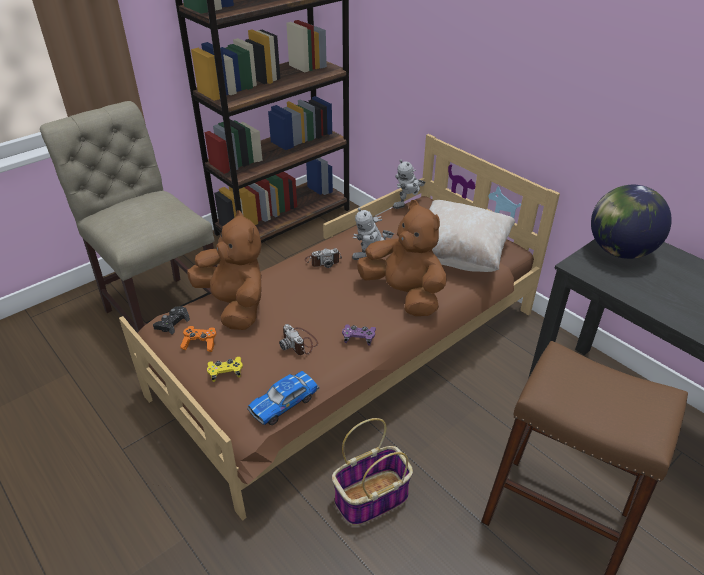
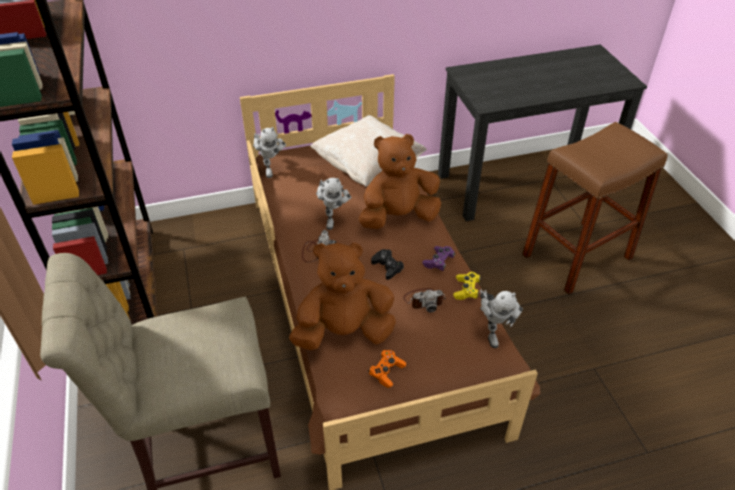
camera: 65 degrees left, 5 degrees up
black game controller [153,306,190,334] -> black game controller moved to [371,249,404,280]
yellow game controller [207,357,243,382] -> yellow game controller moved to [453,272,481,300]
toy car [247,371,319,425] -> toy robot [480,289,523,348]
basket [332,418,413,526] -> none
globe [591,185,672,259] -> none

